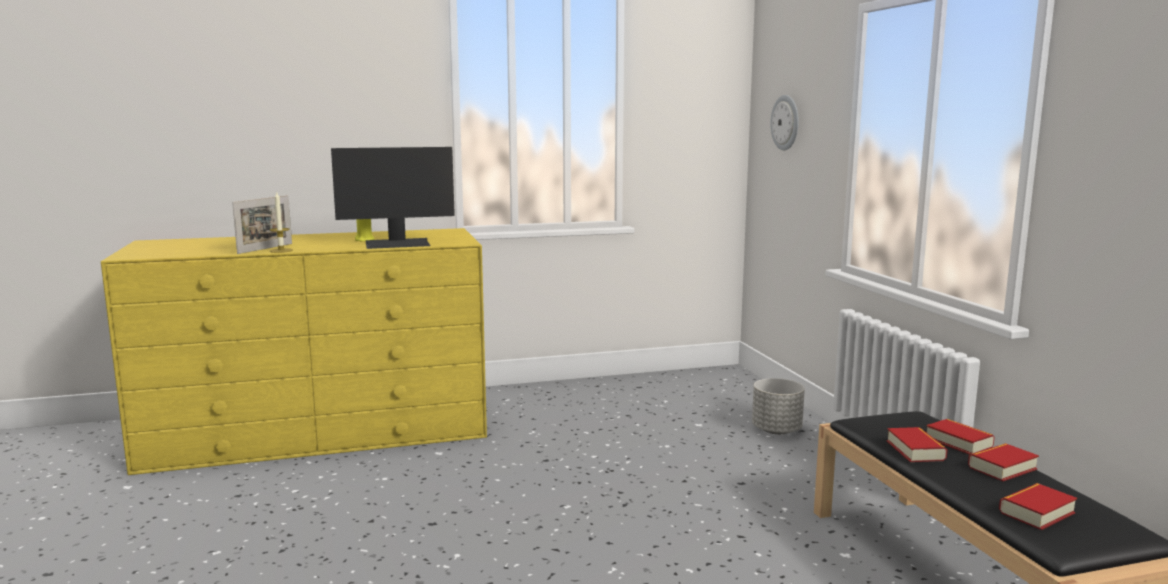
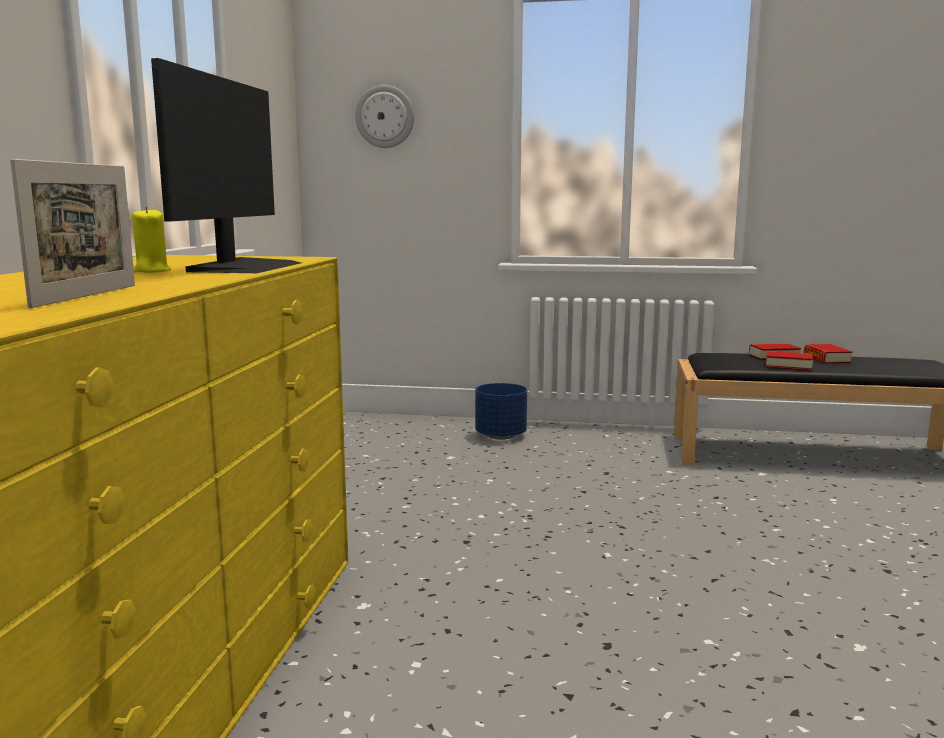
camera: 65 degrees left, 0 degrees up
picture frame [232,195,292,254] -> picture frame turned 45 degrees clockwise [10,159,135,308]
candle [270,192,293,253] -> none
grey planter [752,378,805,435] -> blue planter [475,383,527,440]
book [999,483,1077,530] -> none

